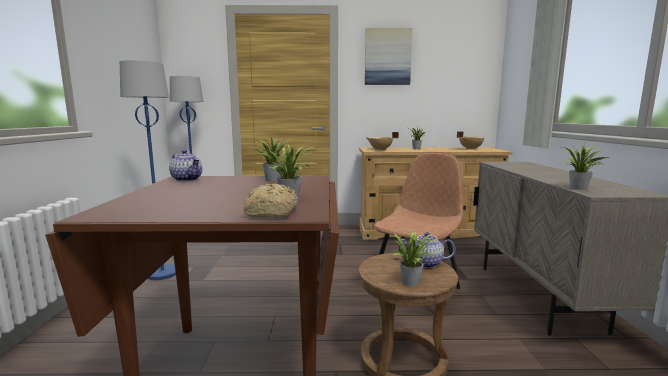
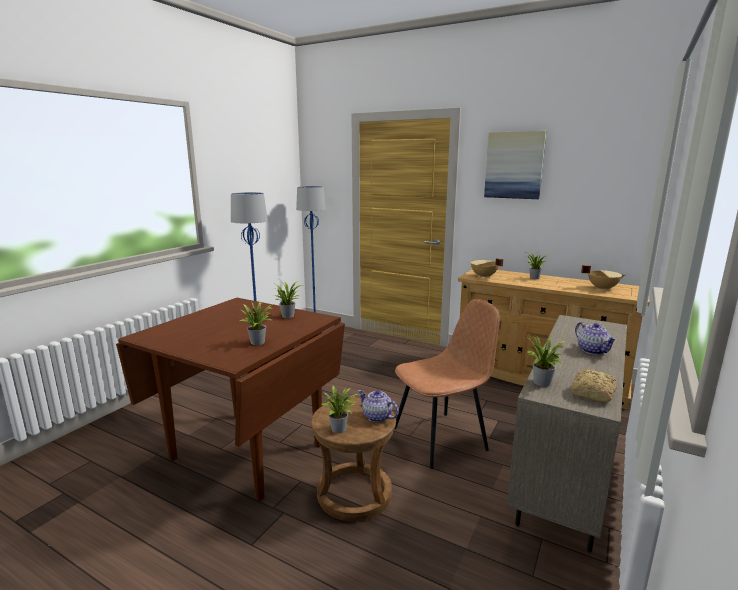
camera: 30 degrees right, 5 degrees up
teapot [169,150,202,181] -> teapot moved to [575,322,617,355]
bread [244,183,298,218] -> bread moved to [571,369,617,403]

